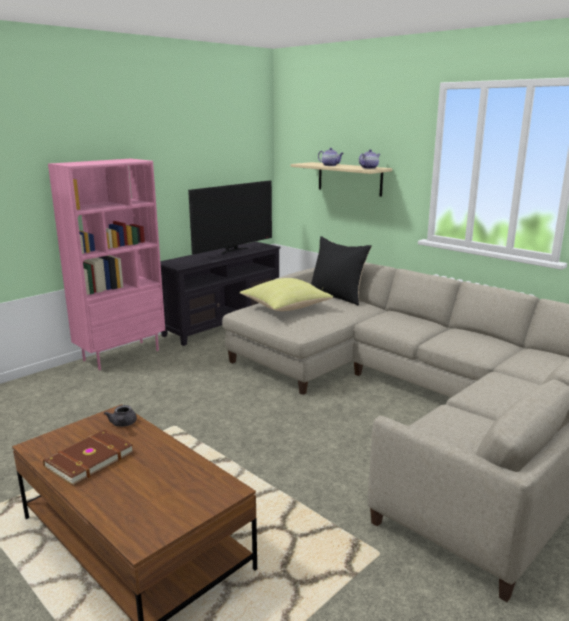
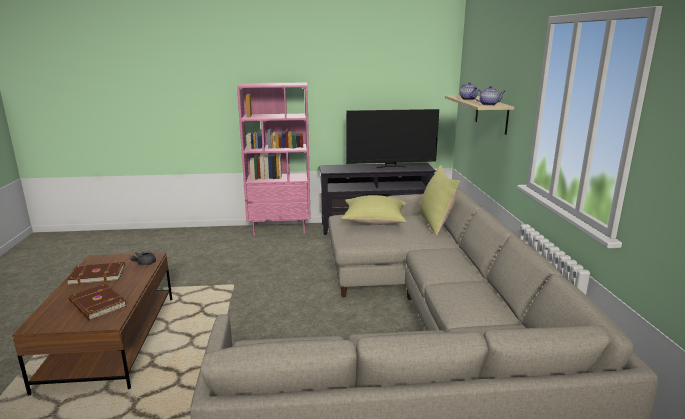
camera: 40 degrees right, 0 degrees up
black pillow [311,236,372,305] -> yellow pillow [419,165,460,236]
none -> brown book [68,284,127,320]

